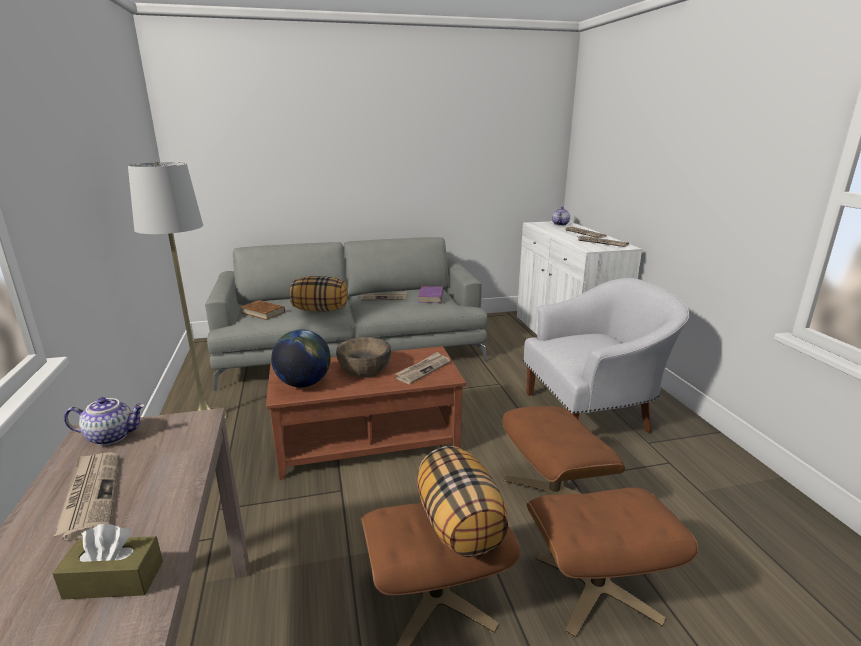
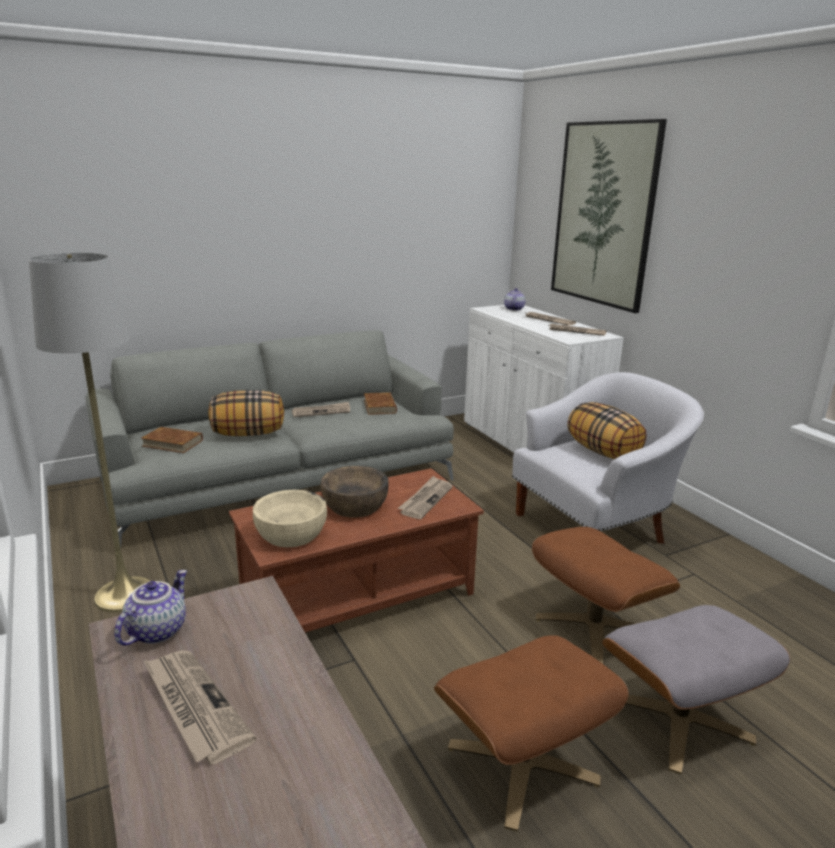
camera: 15 degrees left, 0 degrees up
brown tissue box [52,524,163,600] -> none
teapot [64,397,145,445] -> teapot turned 45 degrees counterclockwise [114,570,187,645]
globe [271,329,331,387] -> beige bowl [253,490,327,548]
pillow [417,446,508,557] -> pillow moved to [567,402,646,459]
purple book [418,286,443,303] -> brown book [364,392,397,415]
brown ottoman [526,487,698,638] -> grey ottoman [602,605,790,774]
none -> picture [551,119,667,313]

